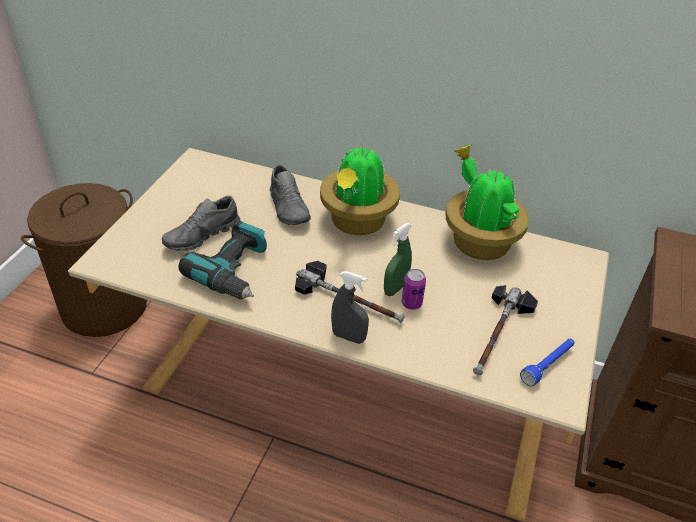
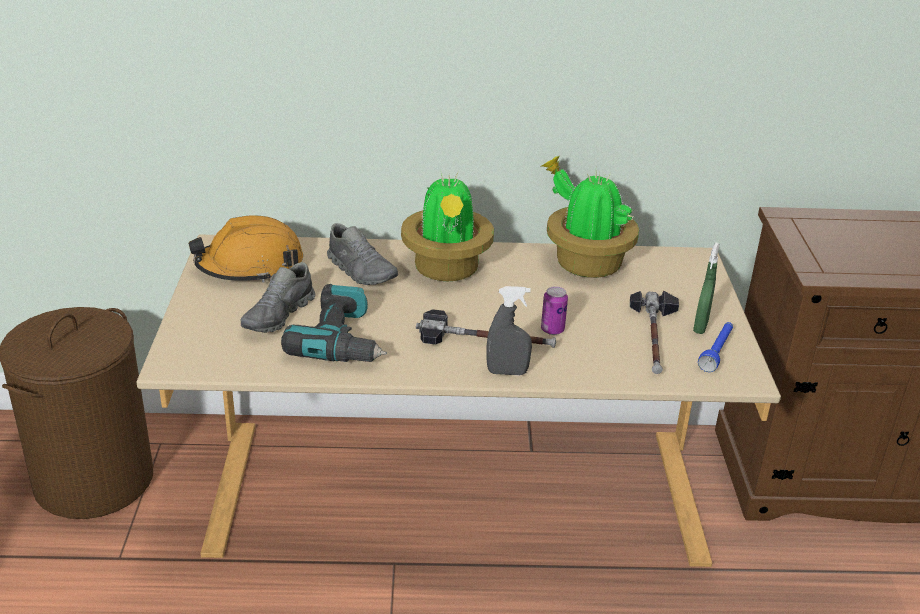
camera: 20 degrees left, 10 degrees down
green spray bottle [384,223,412,296] -> green spray bottle moved to [693,243,720,334]
none -> orange hard hat [188,215,303,283]

